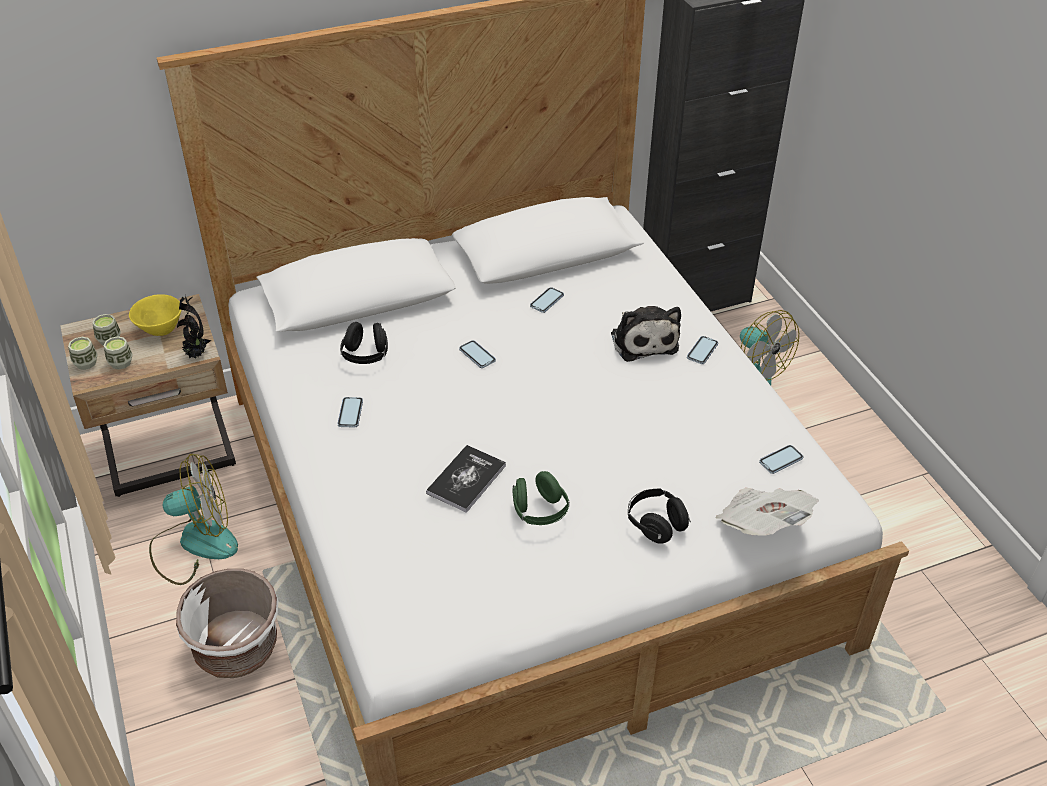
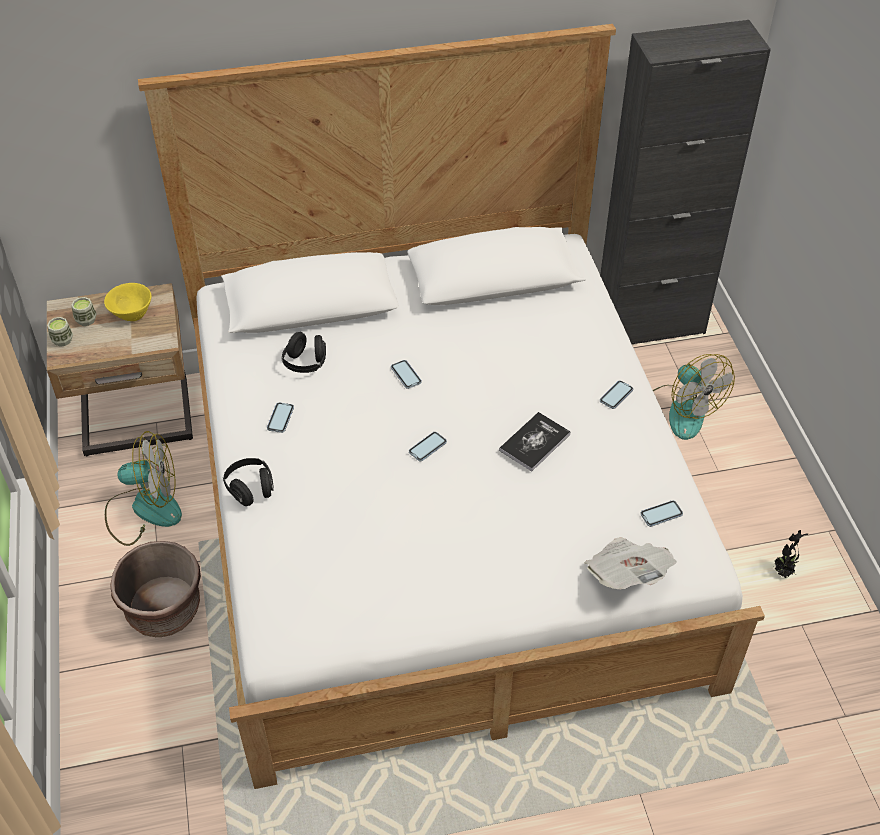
camera: 10 degrees right, 5 degrees up
cup [104,336,133,370] -> none
white planter [176,569,278,678] -> brown planter [111,541,201,637]
potted plant [177,295,212,359] -> potted plant moved to [774,530,808,578]
book [426,445,506,513] -> book moved to [499,412,571,472]
green headphones [512,471,570,525] -> none
phone [530,287,564,313] -> phone moved to [409,432,447,461]
plush toy [611,306,681,362] -> none
black headphones [628,489,691,544] -> black headphones moved to [223,458,274,506]

